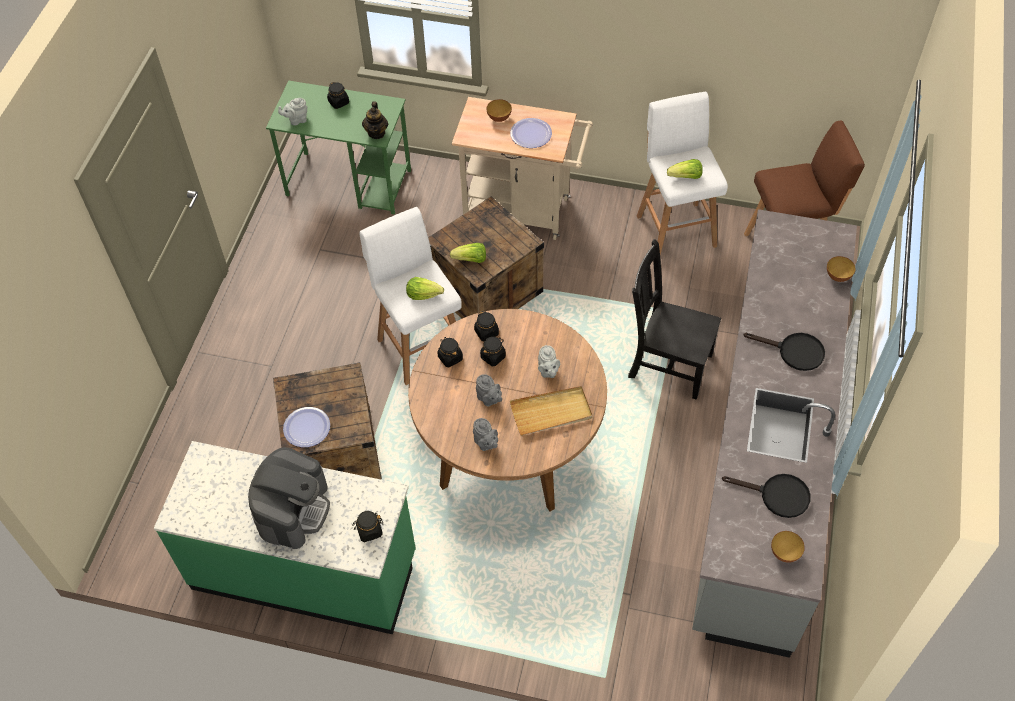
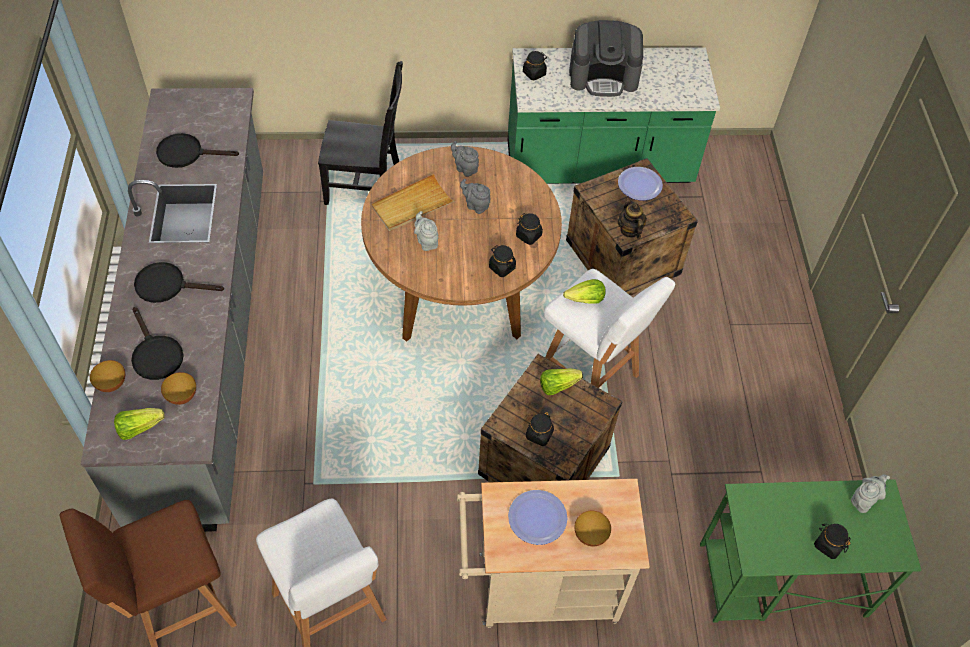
camera: 160 degrees right, 0 degrees up
coffee machine [248,447,330,549] -> coffee machine turned 90 degrees counterclockwise [569,20,643,97]
teapot [362,102,388,139] -> teapot moved to [618,196,647,239]
black jar [480,337,506,366] -> black jar moved to [526,412,554,446]
black chair [628,239,721,400] -> black chair moved to [318,61,403,205]
lettuce [667,159,703,179] -> lettuce moved to [114,408,165,440]
bowl [771,531,805,563] -> bowl moved to [161,372,196,405]
none -> black frying pan [131,307,184,380]

